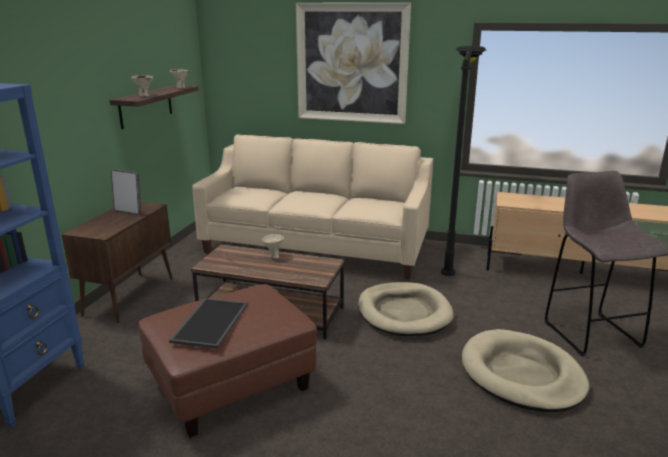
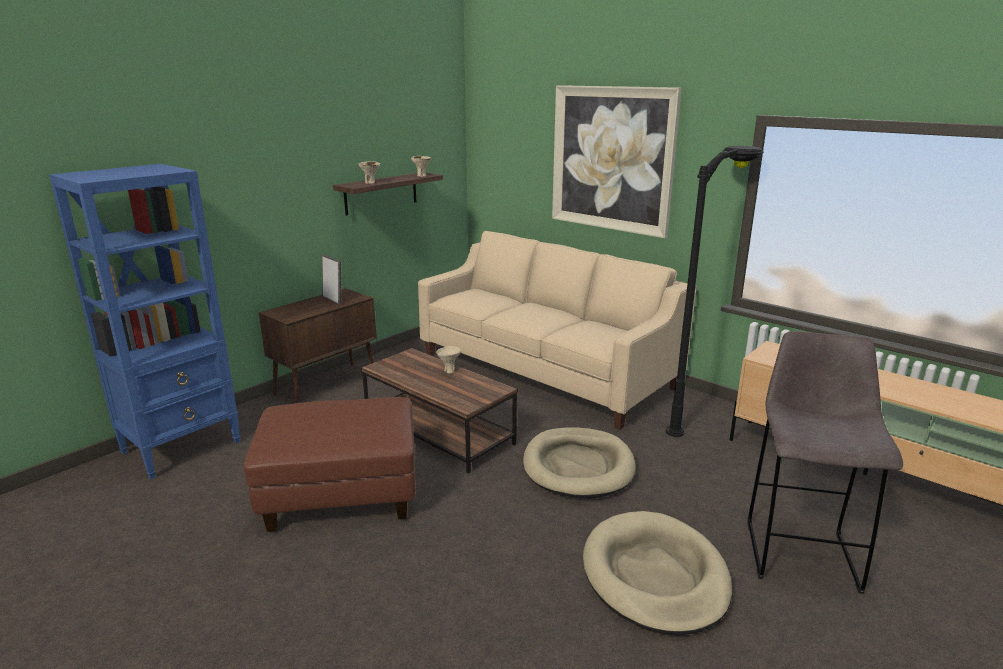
camera: 25 degrees right, 0 degrees up
tray [169,298,248,349] -> none

